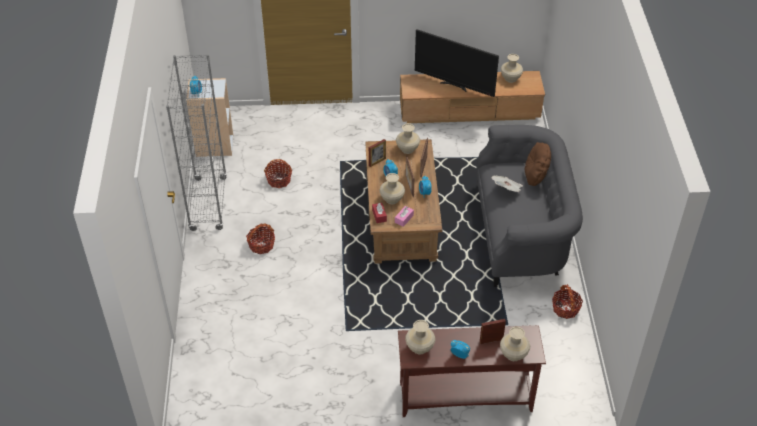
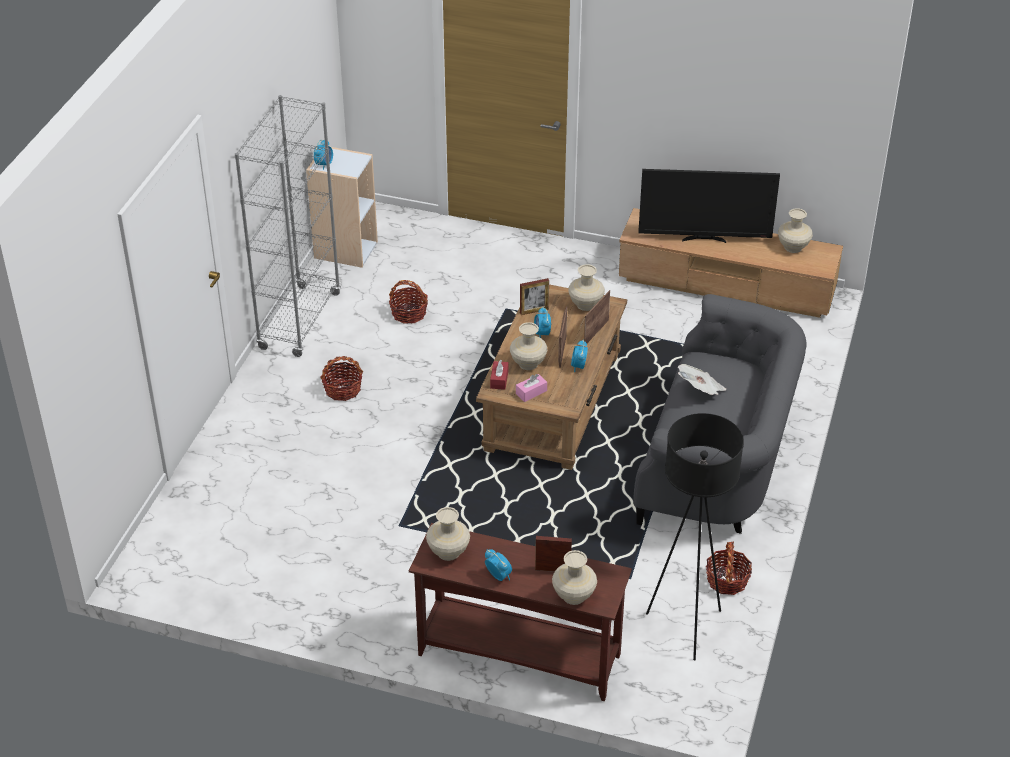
camera: 20 degrees right, 5 degrees down
television [415,29,499,97] -> television turned 45 degrees counterclockwise [638,169,780,243]
brown pillow [525,142,551,186] -> none
none -> black floor lamp [646,413,744,660]

